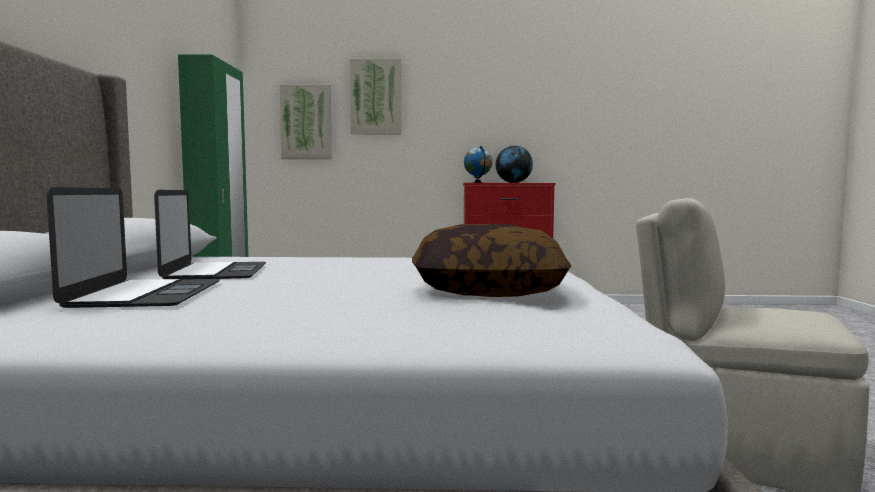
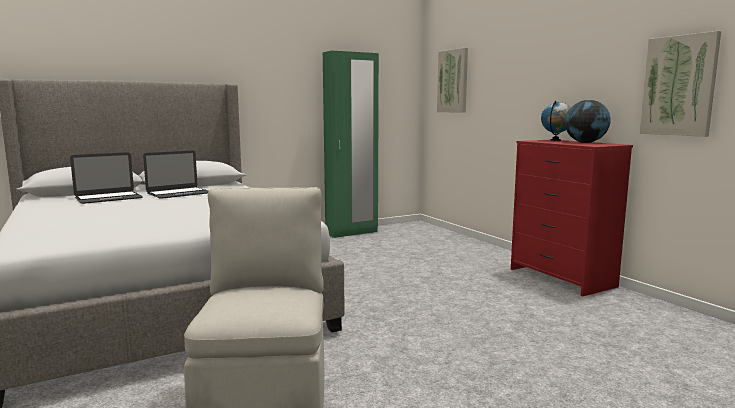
camera: 60 degrees right, 5 degrees up
picture [350,59,401,134] -> picture moved to [640,31,721,137]
pillow [412,224,572,297] -> none

